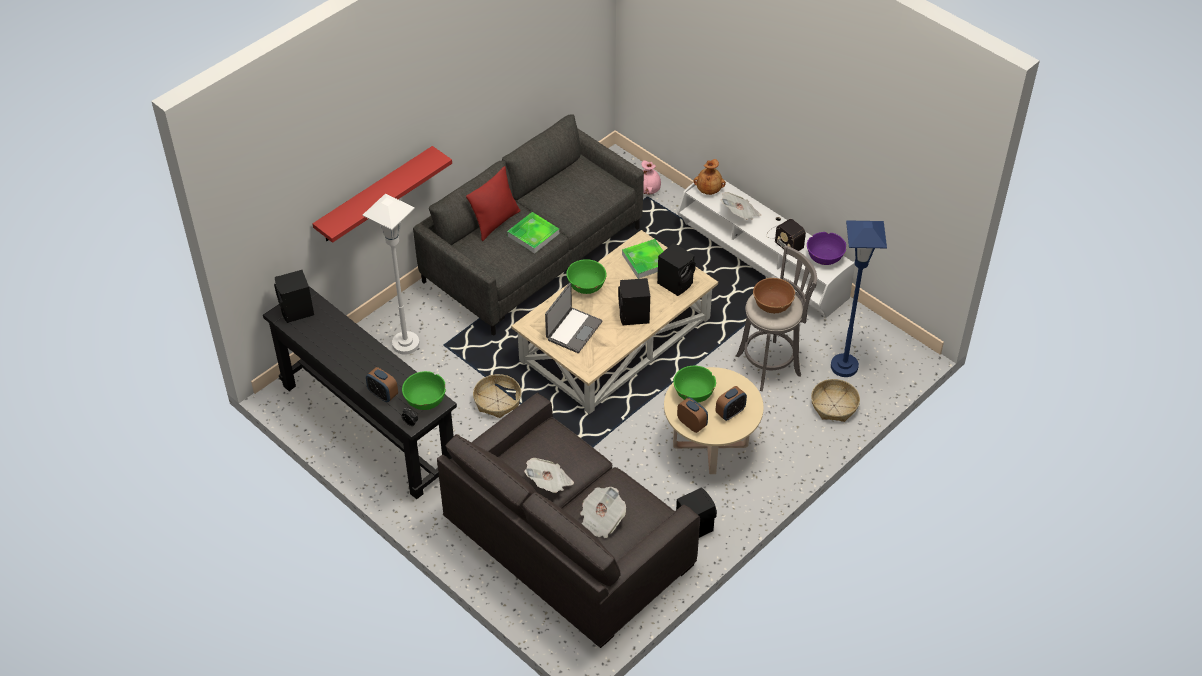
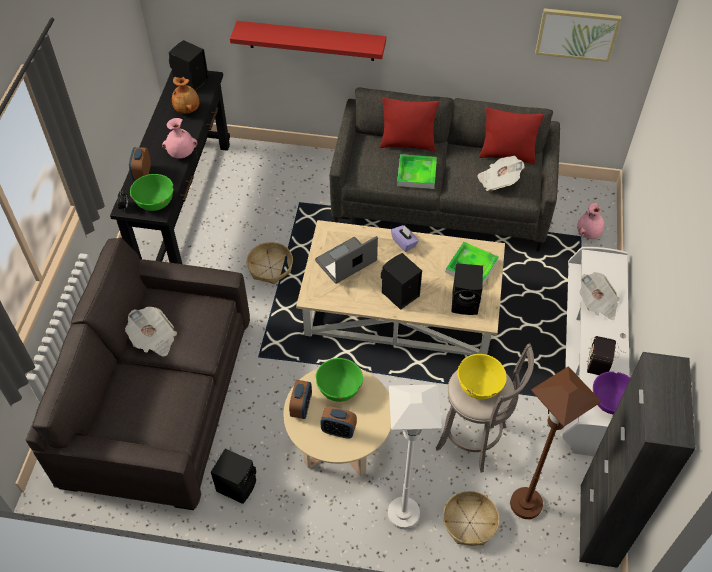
camera: 55 degrees right, 5 degrees up
white floor lamp [362,193,419,355] -> white floor lamp moved to [388,384,442,529]
laptop [545,283,603,353] -> laptop turned 150 degrees clockwise [315,236,378,284]
green bowl [566,259,607,294] -> purple tissue box [391,225,419,252]
newspaper [580,487,626,538] -> newspaper moved to [477,156,524,191]
brown vase [694,159,726,195] -> brown vase moved to [172,77,199,114]
brown bowl [753,278,795,314] -> yellow bowl [457,354,507,399]
blue floor lamp [831,220,887,377] -> brown floor lamp [510,366,602,519]
none -> pink vase [162,118,197,158]
none -> red pillow [479,107,544,165]
none -> picture [535,8,621,62]
none -> black cabinet [579,352,695,568]

